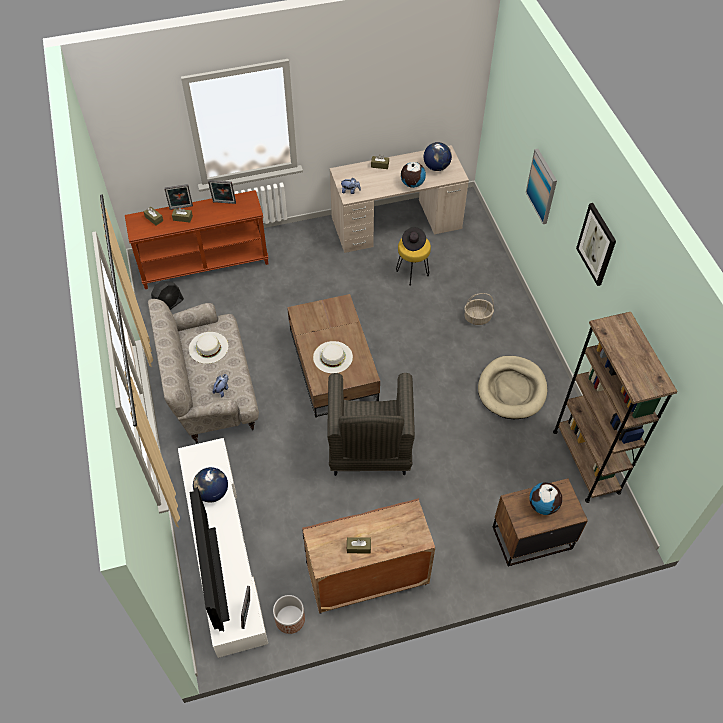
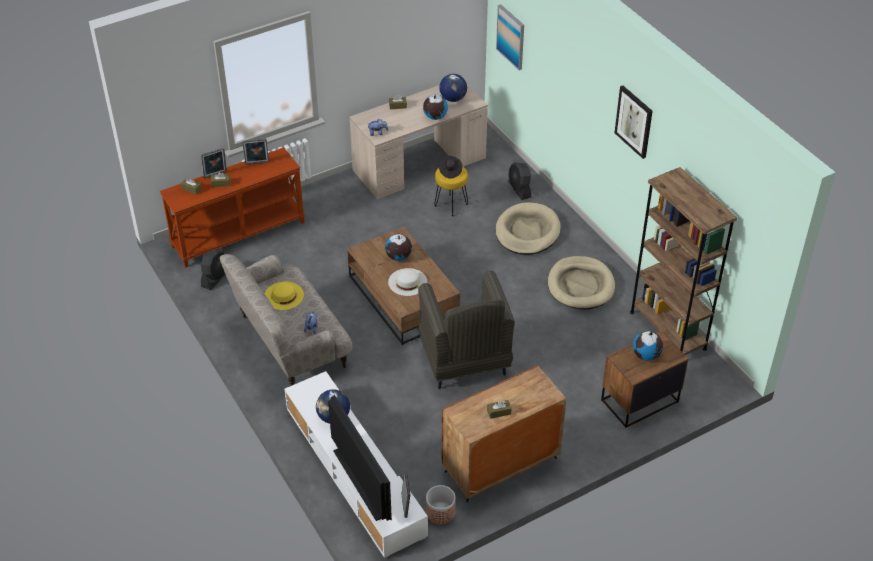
camera: 15 degrees left, 10 degrees down
white hat [189,332,228,364] -> yellow hat [265,282,304,310]
basket [464,293,494,325] -> beige dog bed [495,202,561,255]
picture [526,149,557,224] -> picture moved to [496,4,524,70]
none -> globe [385,234,412,261]
none -> black fan [508,163,531,200]

